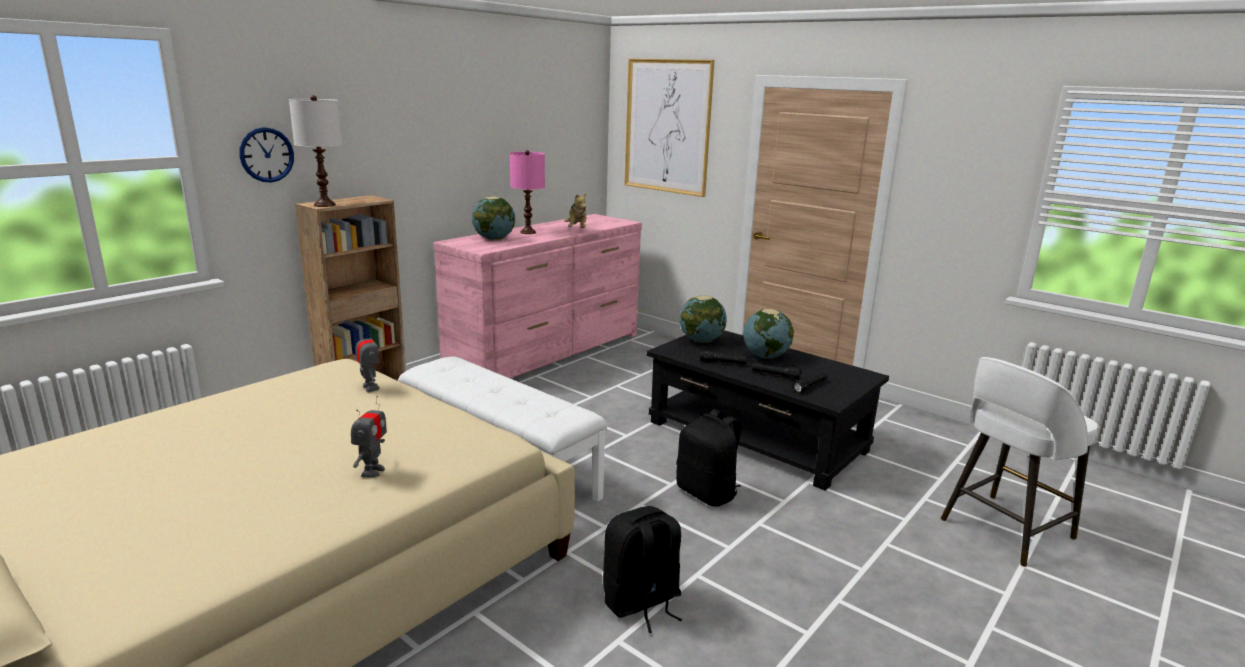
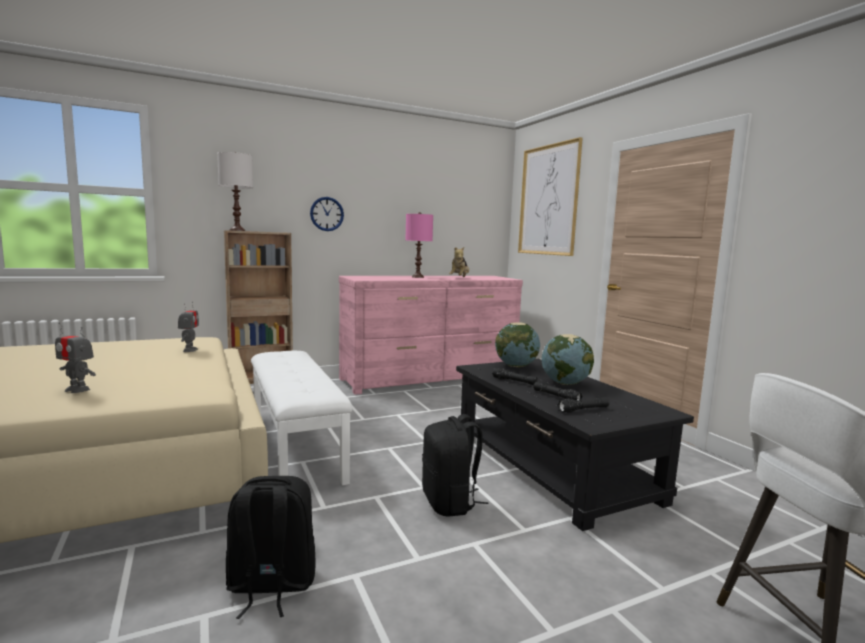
camera: 25 degrees right, 10 degrees down
wall clock [239,127,294,183] -> wall clock moved to [310,197,344,231]
toy robot [351,396,387,478] -> toy robot turned 75 degrees clockwise [55,322,96,393]
globe [472,196,515,240] -> none

